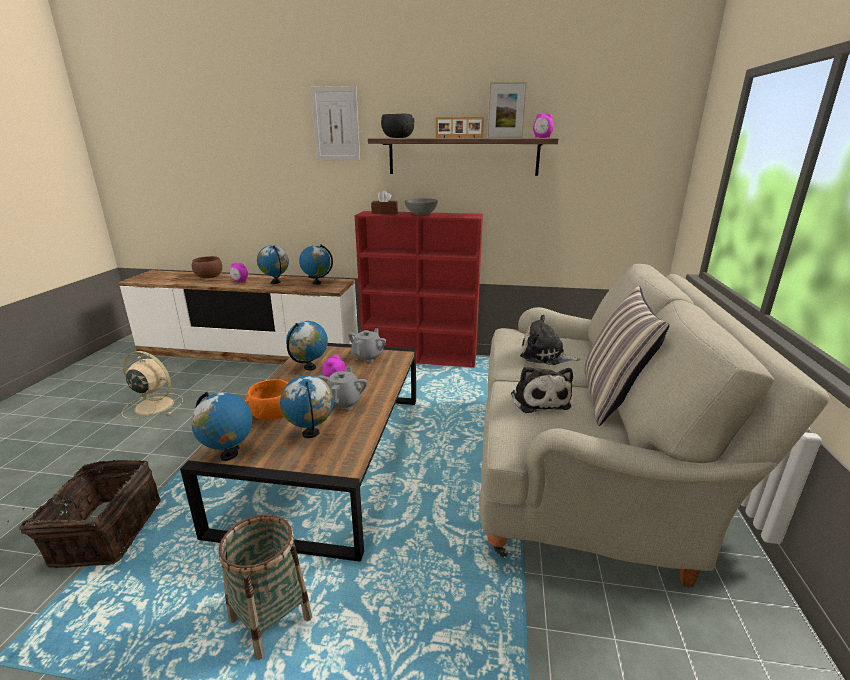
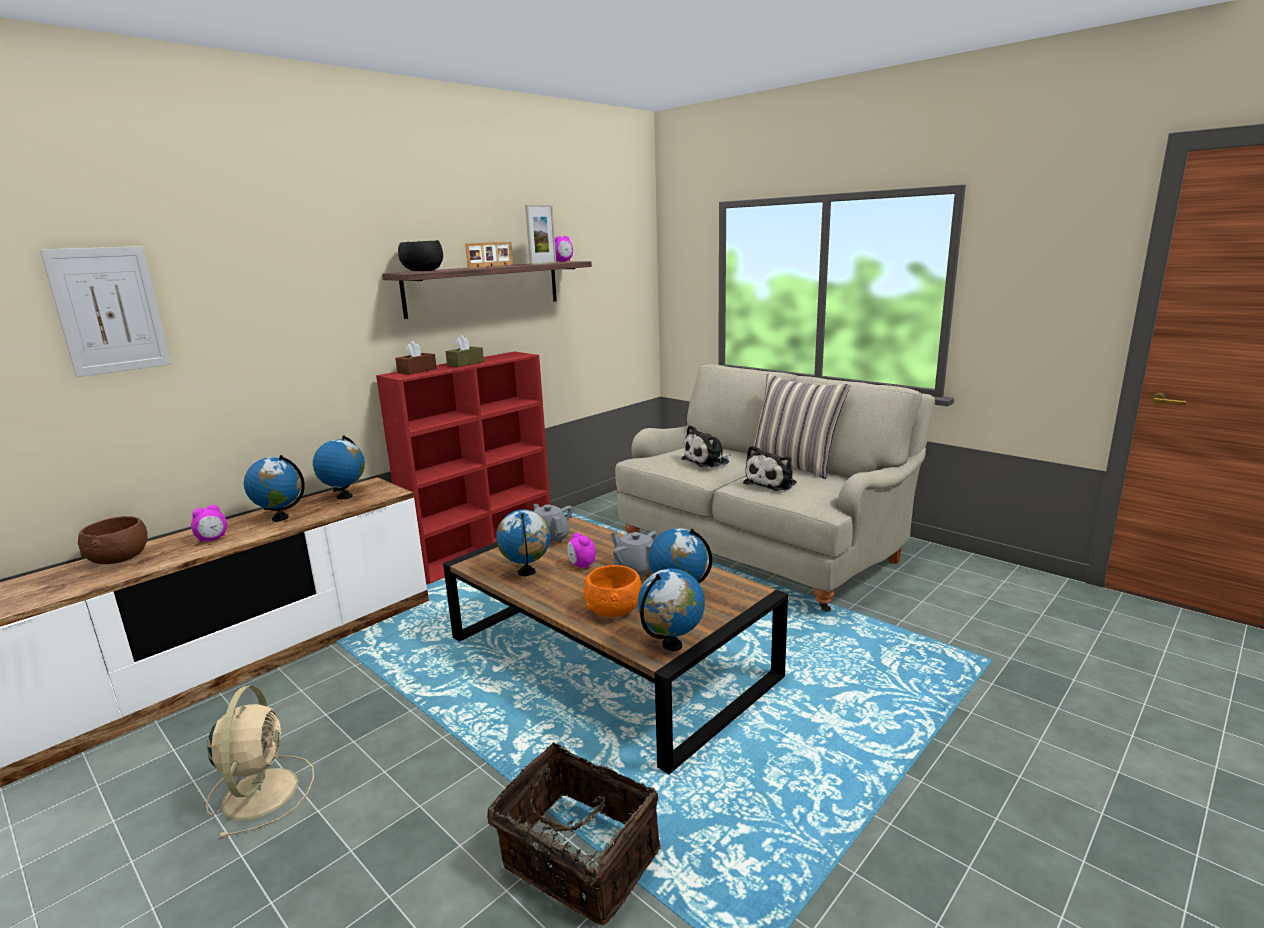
camera: 55 degrees left, 5 degrees down
beige fan [122,351,183,419] -> beige fan turned 120 degrees clockwise [206,685,314,838]
basket [218,514,312,660] -> none
picture [311,86,360,160] -> picture moved to [40,246,171,377]
grey bowl [405,198,438,215] -> brown tissue box [445,335,484,367]
plush toy [511,366,573,413] -> plush toy turned 105 degrees clockwise [743,445,797,491]

